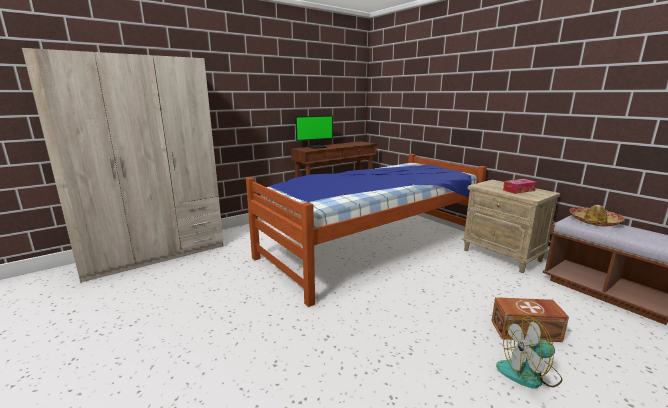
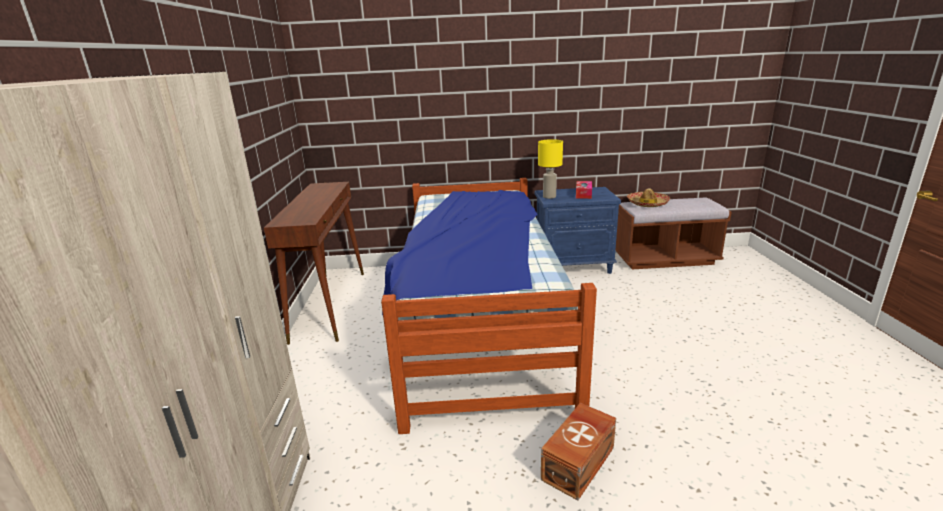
camera: 55 degrees left, 5 degrees up
monitor [295,115,333,149] -> none
beige nightstand [461,180,560,273] -> blue nightstand [535,187,621,274]
brown storage box [491,297,569,342] -> brown storage box moved to [541,403,616,500]
fan [496,315,563,389] -> none
none -> yellow table lamp [538,139,563,199]

